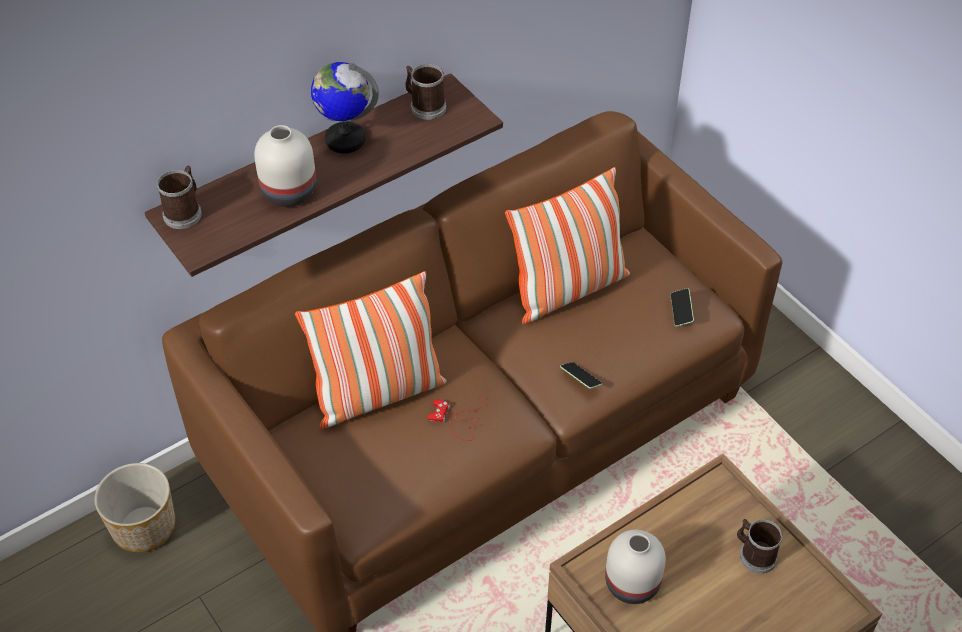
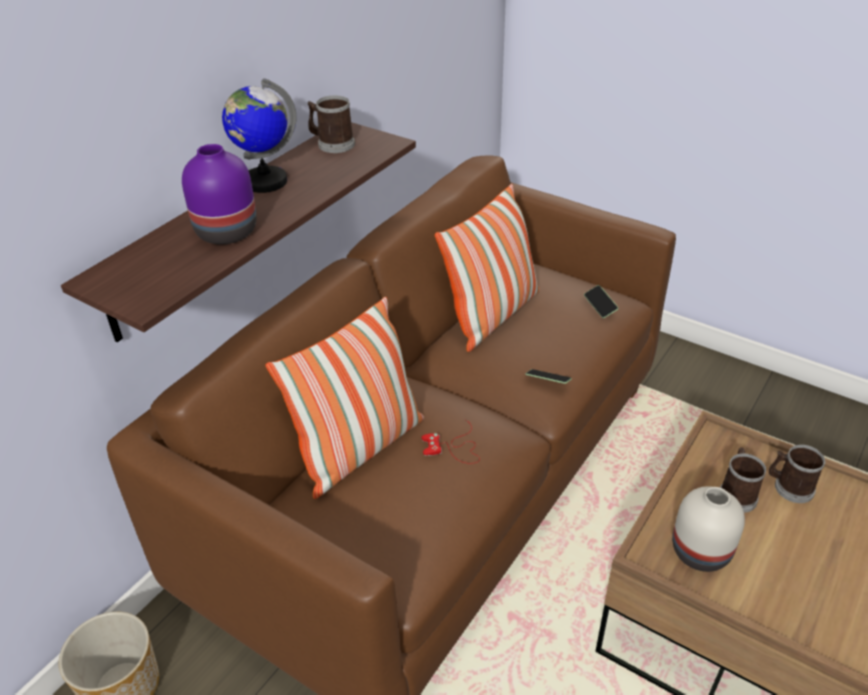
camera: 20 degrees left, 10 degrees down
mug [157,166,202,229] -> mug moved to [720,447,766,513]
white vase [254,125,316,207] -> purple vase [182,144,257,244]

